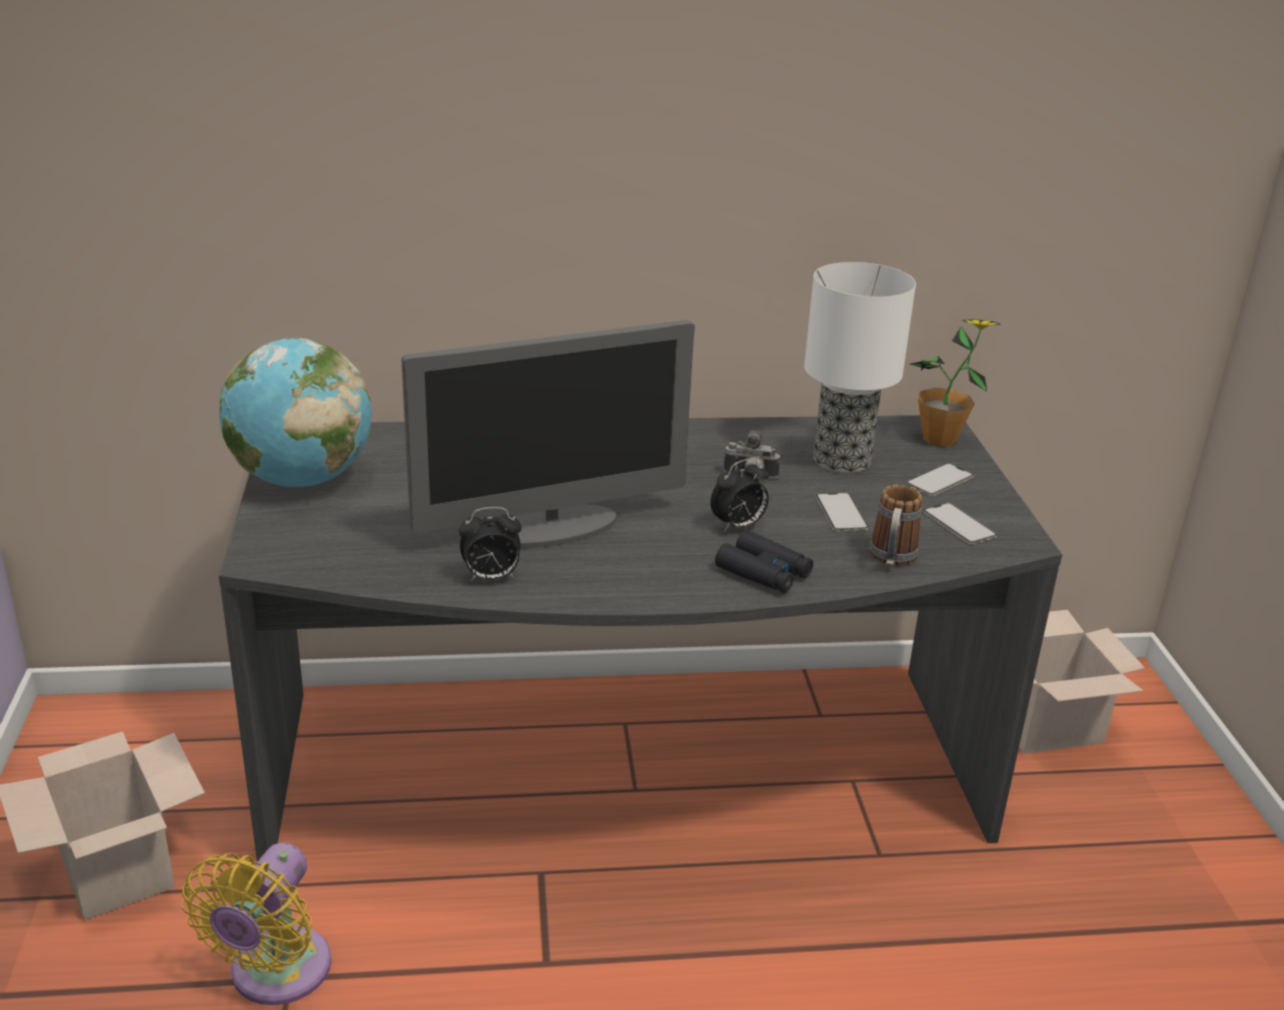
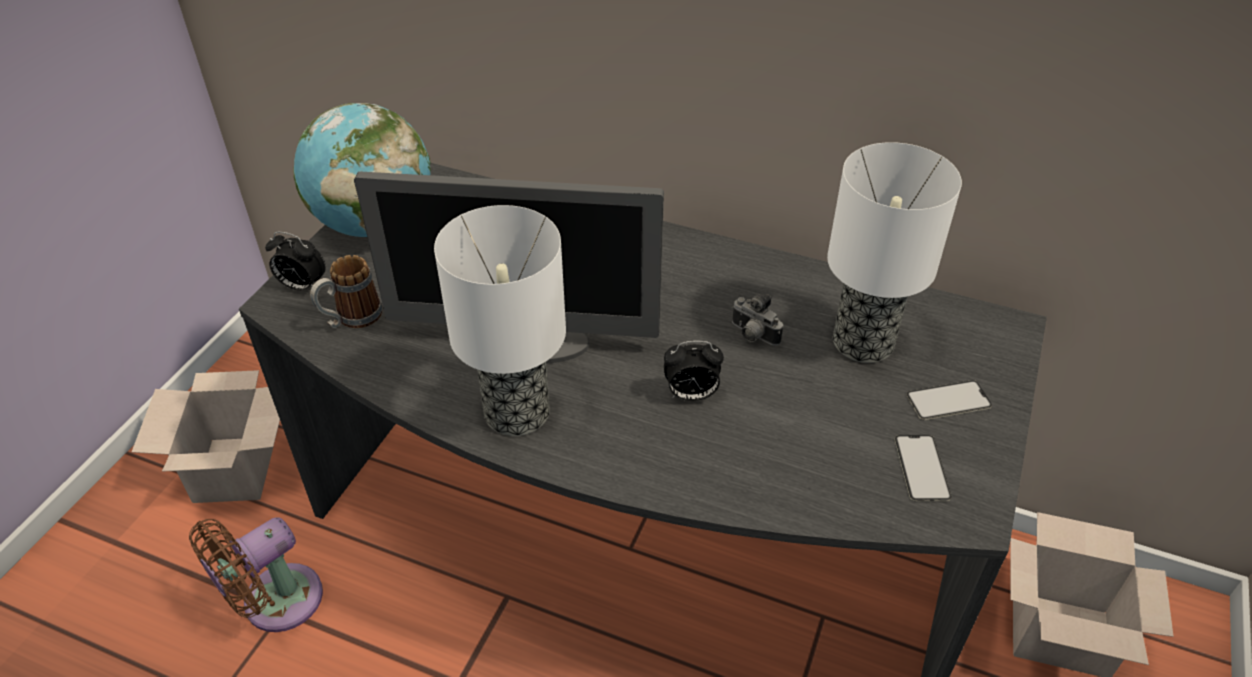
camera: 30 degrees right, 15 degrees up
yellow fan [182,843,332,1005] -> brown fan [189,517,323,632]
alarm clock [459,507,522,581] -> alarm clock moved to [265,232,326,291]
black binoculars [715,530,813,593] -> none
phone [815,492,869,531] -> none
mug [869,485,922,568] -> mug moved to [310,255,382,328]
potted plant [910,319,1002,447] -> none
none -> table lamp [434,205,566,436]

